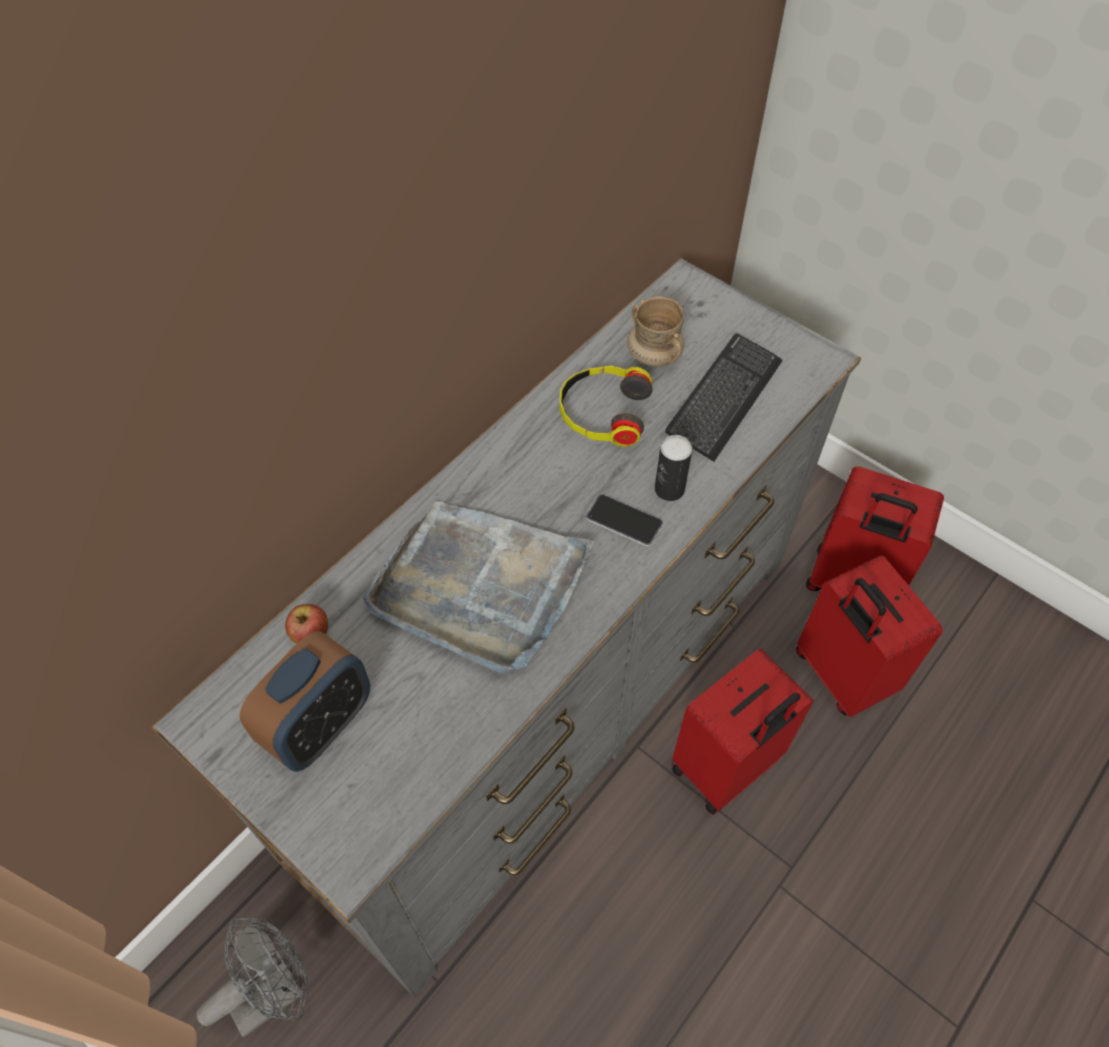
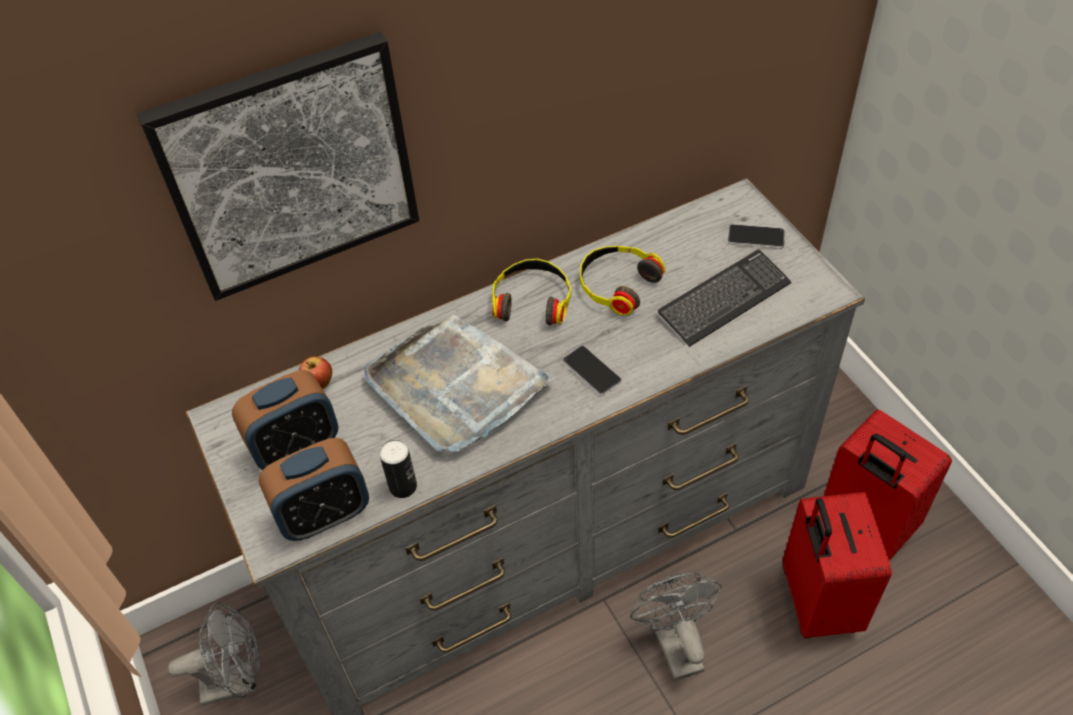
camera: 25 degrees right, 5 degrees down
beige mug [627,296,684,367] -> none
can [655,435,692,501] -> can moved to [379,439,417,498]
red suitcase [672,648,814,815] -> grey fan [630,573,722,680]
none -> picture [137,32,419,301]
none -> alarm clock [259,438,369,541]
none -> headphones [492,259,571,325]
none -> phone [728,224,785,249]

